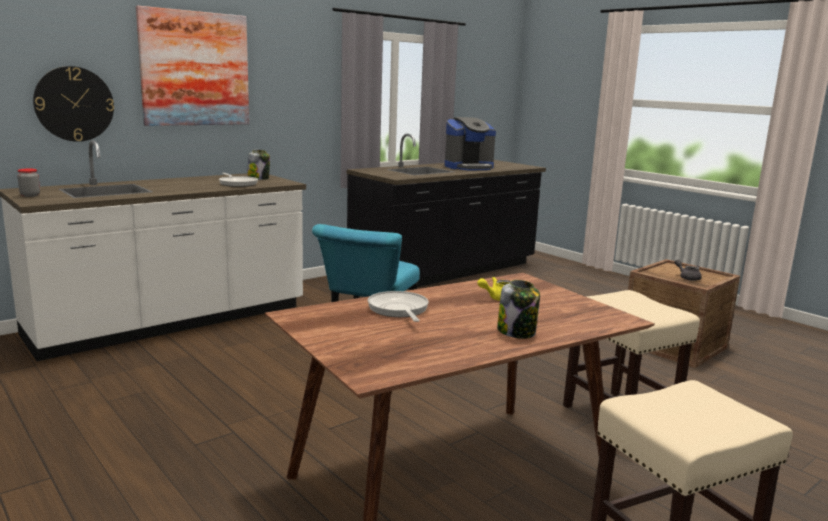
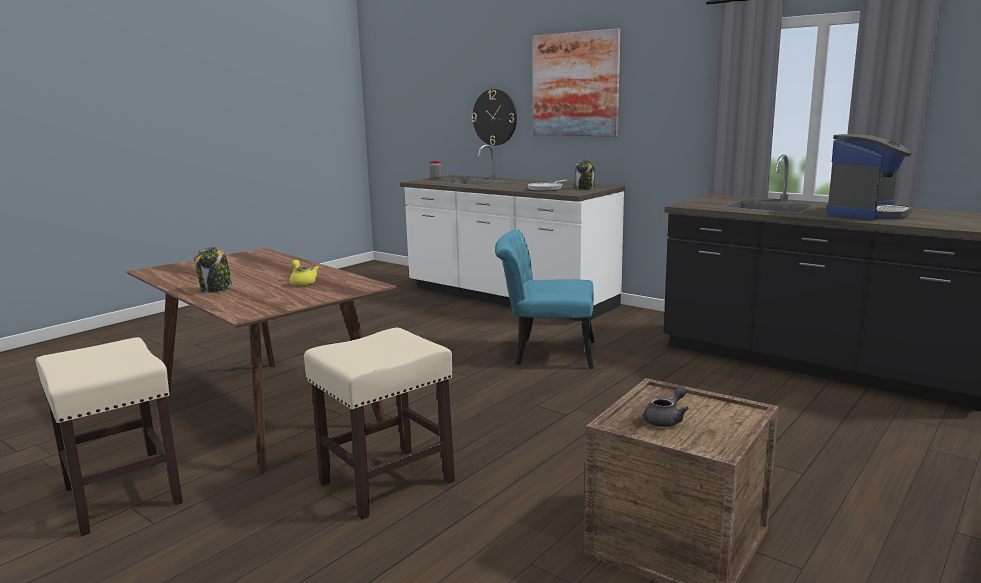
camera: 80 degrees right, 0 degrees up
frying pan [368,291,429,322] -> none
coffee machine [445,117,496,171] -> coffee machine turned 105 degrees counterclockwise [827,134,913,220]

